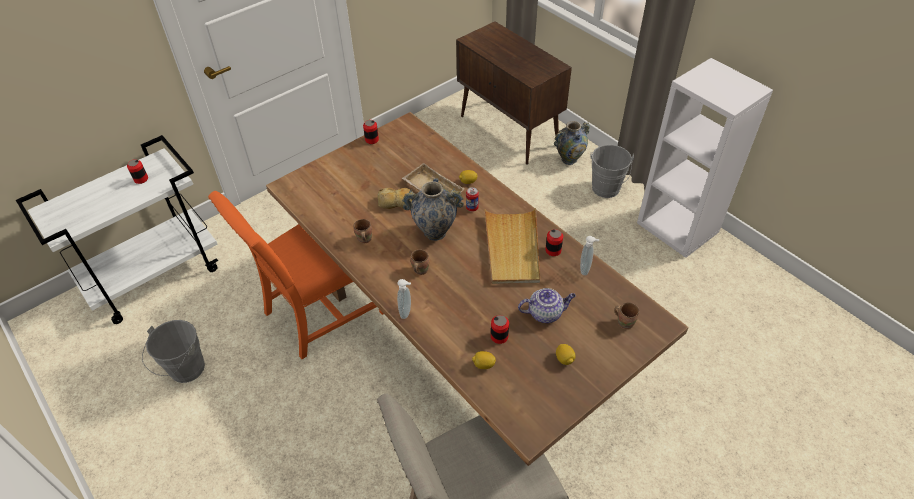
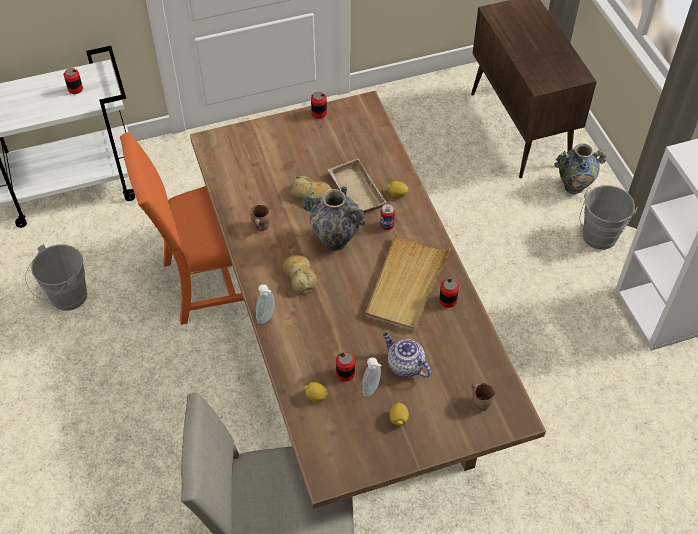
camera: 20 degrees right, 5 degrees up
brown mug [411,250,430,275] -> bread [283,255,318,294]
teapot [518,288,576,323] -> teapot turned 150 degrees counterclockwise [383,333,432,378]
soap dispenser [580,236,599,275] -> soap dispenser moved to [362,357,381,397]

